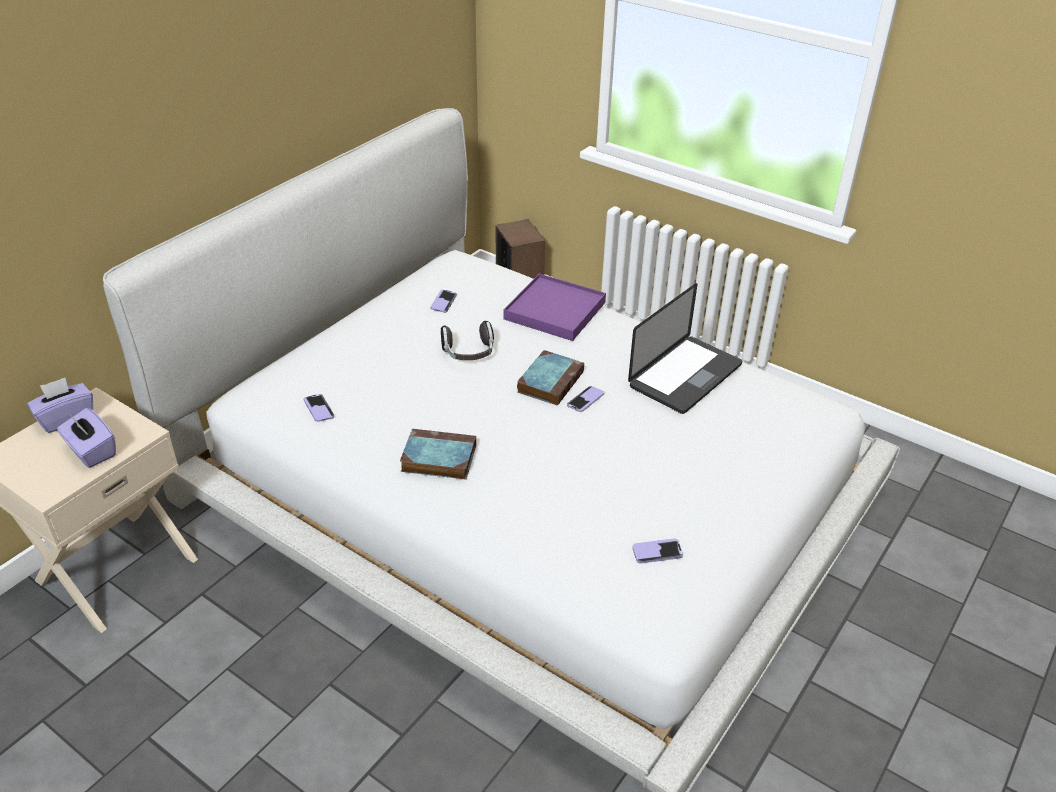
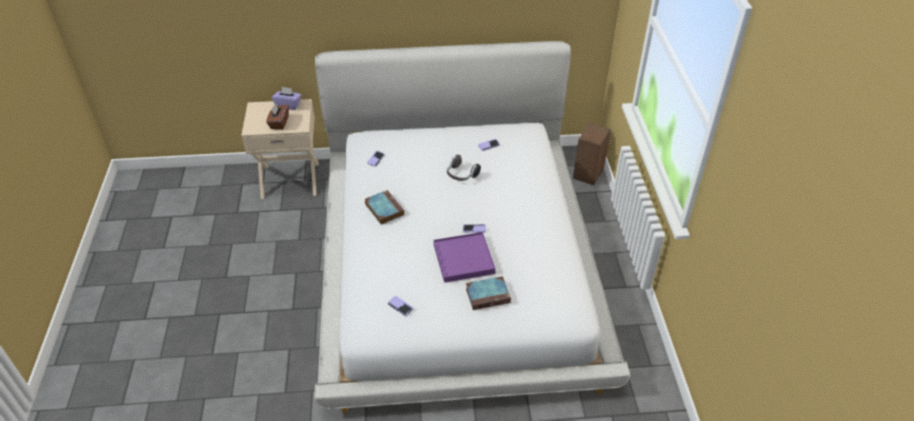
camera: 50 degrees right, 5 degrees up
purple tissue box [57,408,116,468] -> brown tissue box [266,103,289,130]
purple tray [504,274,606,341] -> purple tray moved to [434,232,496,283]
book [517,350,584,406] -> book moved to [466,276,511,310]
laptop [628,283,742,414] -> none

